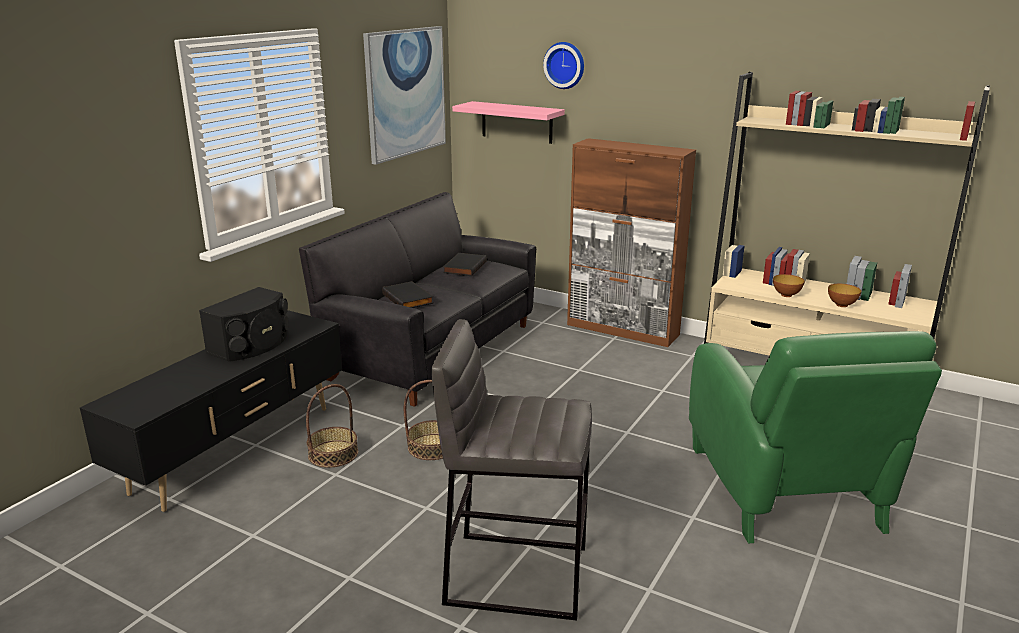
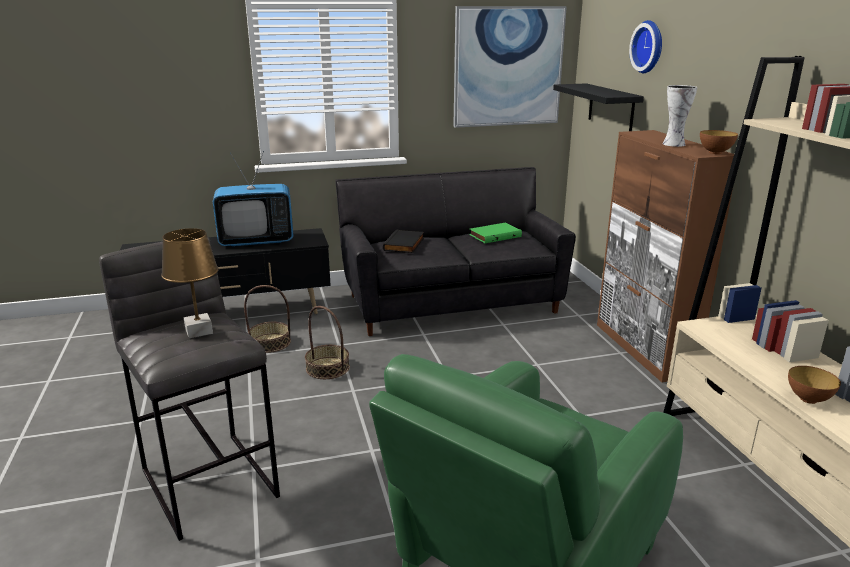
camera: 45 degrees right, 0 degrees up
black speaker [199,287,289,362] -> television [213,151,294,247]
black book [443,253,487,276] -> green book [469,223,522,243]
pink shelf [452,101,565,144] -> black shelf [553,83,644,131]
bowl [773,274,805,297] -> bowl moved to [700,130,738,154]
none -> brown table lamp [161,228,219,338]
none -> vase [663,85,697,147]

